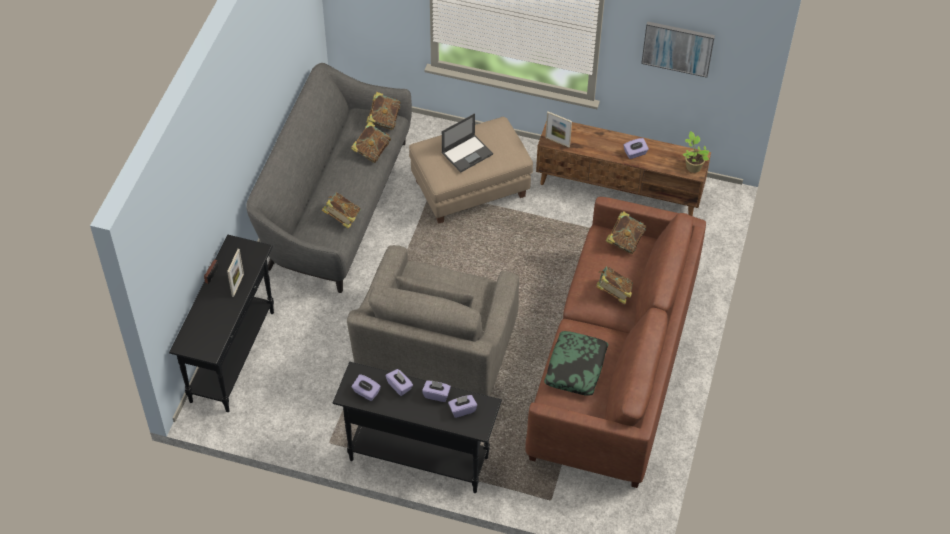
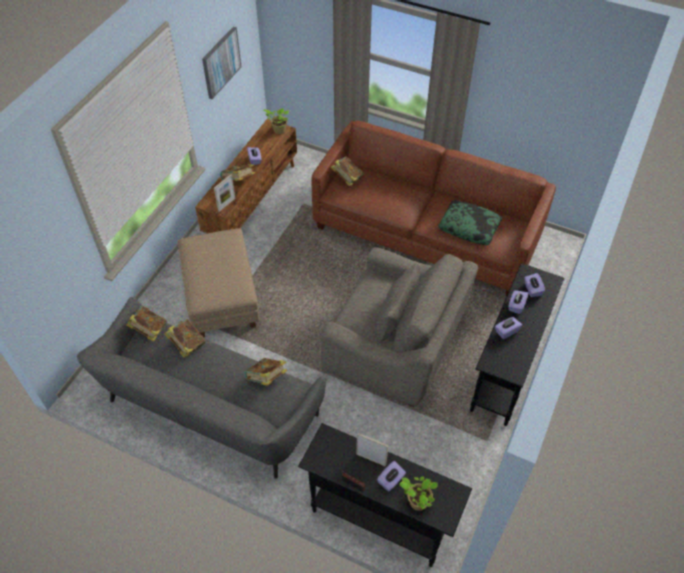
camera: 80 degrees left, 0 degrees up
purple tissue box [352,374,381,401] -> purple tissue box moved to [377,461,406,492]
laptop [442,113,493,172] -> none
book [596,266,633,304] -> book moved to [220,164,255,181]
none -> potted plant [399,476,438,511]

